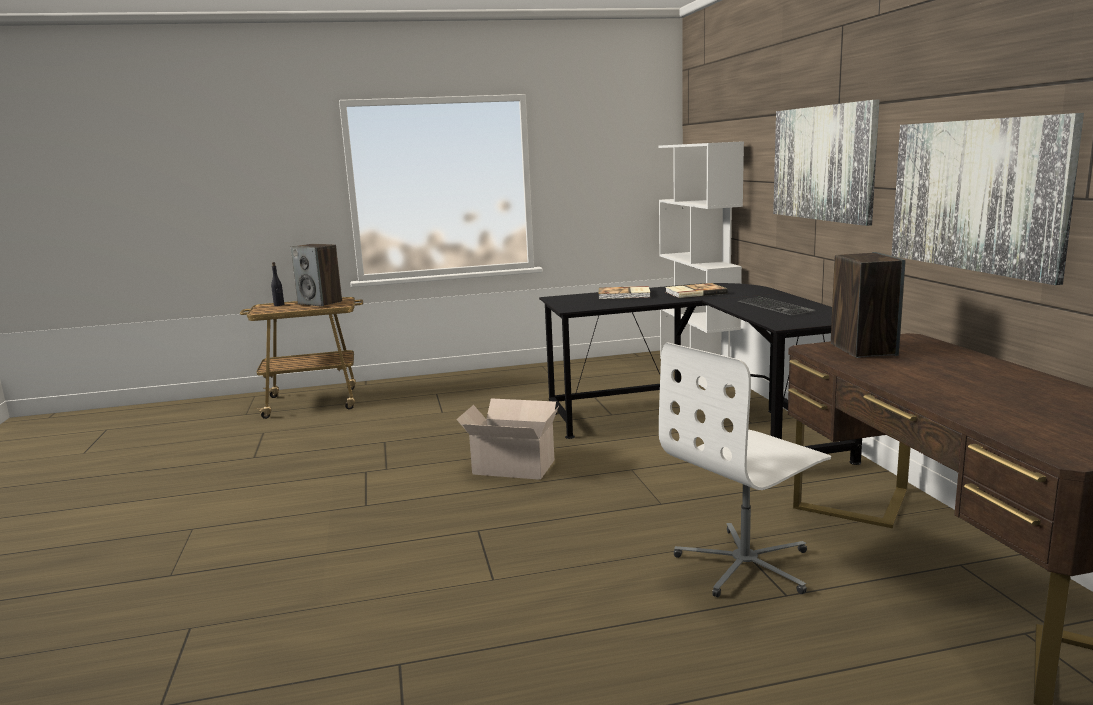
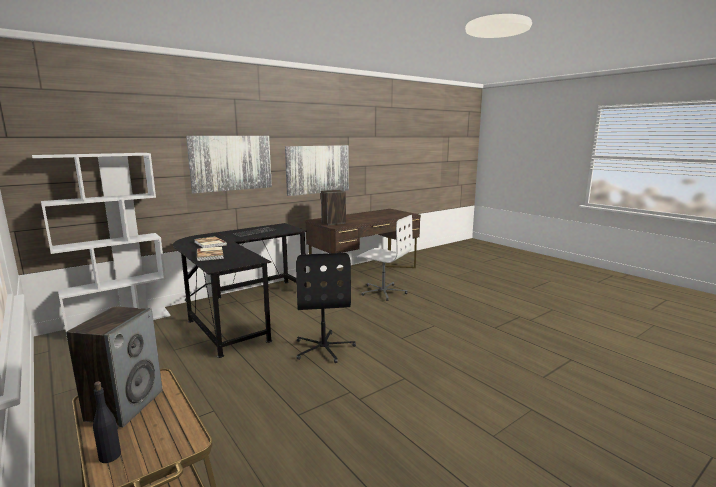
camera: 115 degrees left, 0 degrees up
cardboard box [456,398,559,480] -> black office chair [296,253,356,363]

